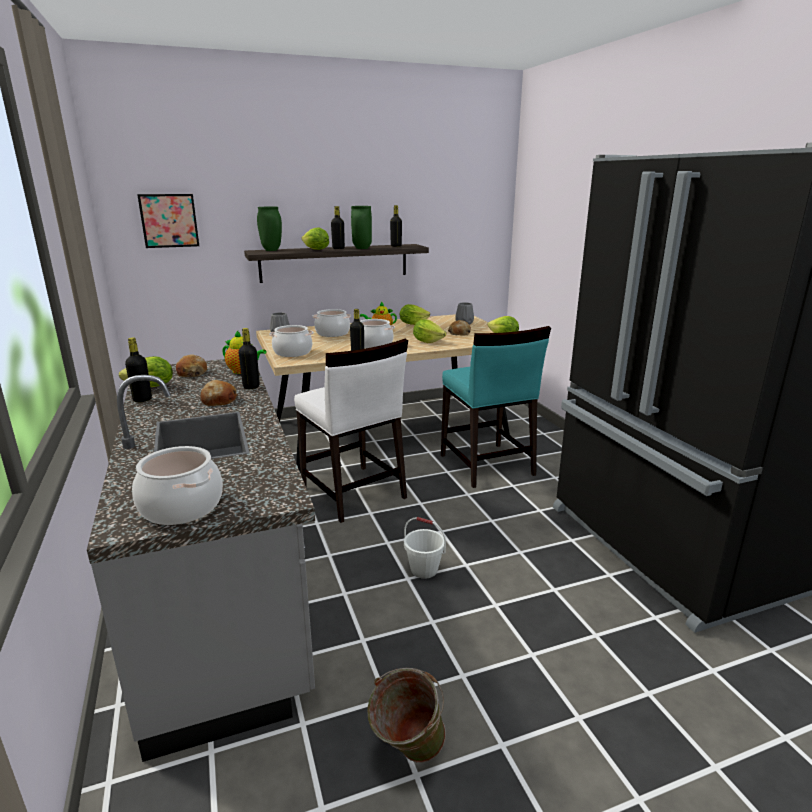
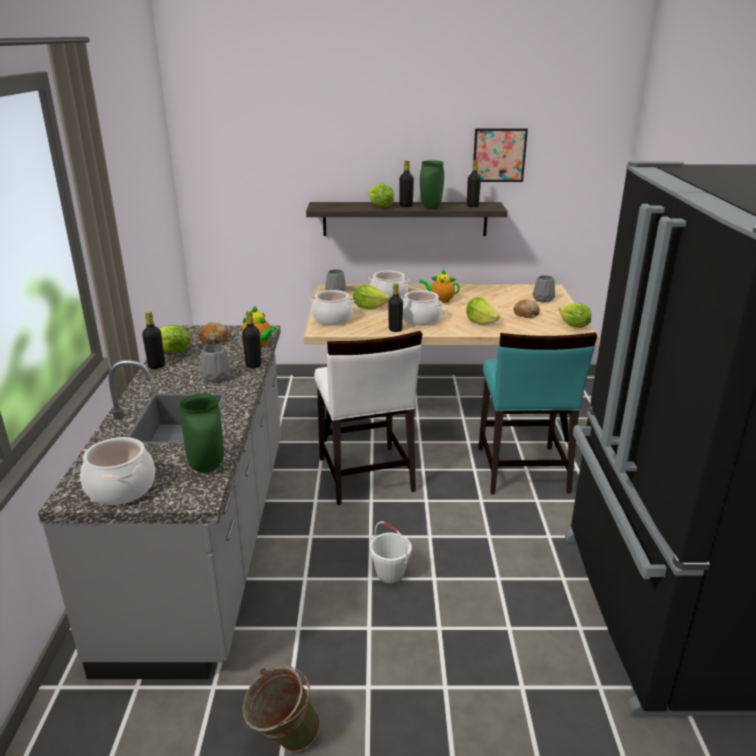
camera: 20 degrees right, 5 degrees up
picture [137,194,199,248] -> picture moved to [473,128,528,182]
bread [200,380,238,406] -> grey vase [201,345,231,383]
green vase [257,207,282,251] -> green vase moved to [179,394,224,473]
lettuce [400,304,430,325] -> lettuce moved to [353,284,390,310]

